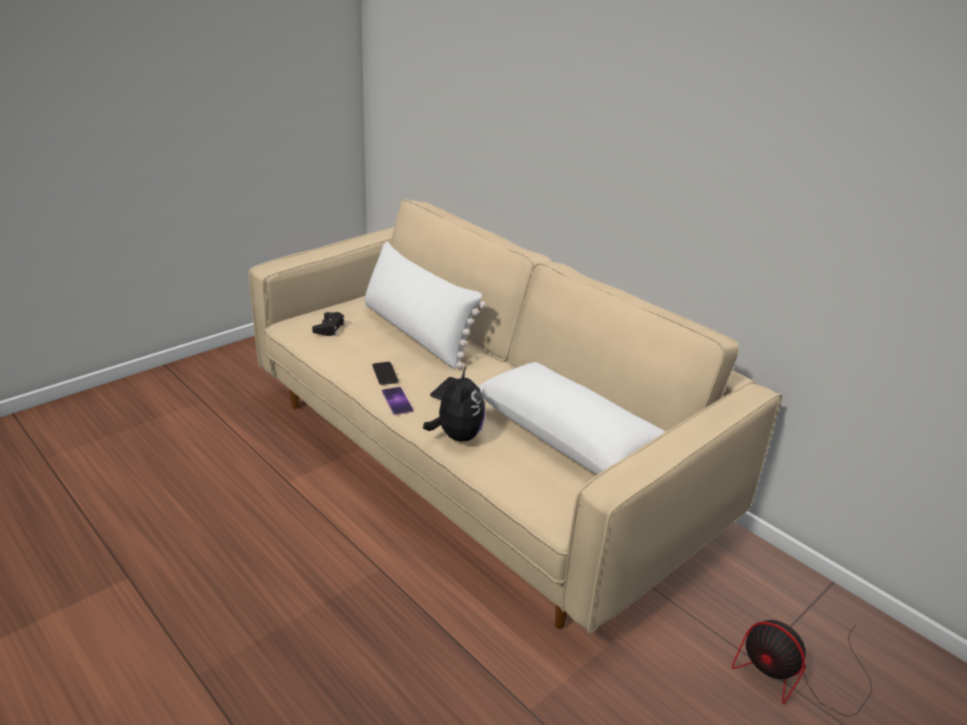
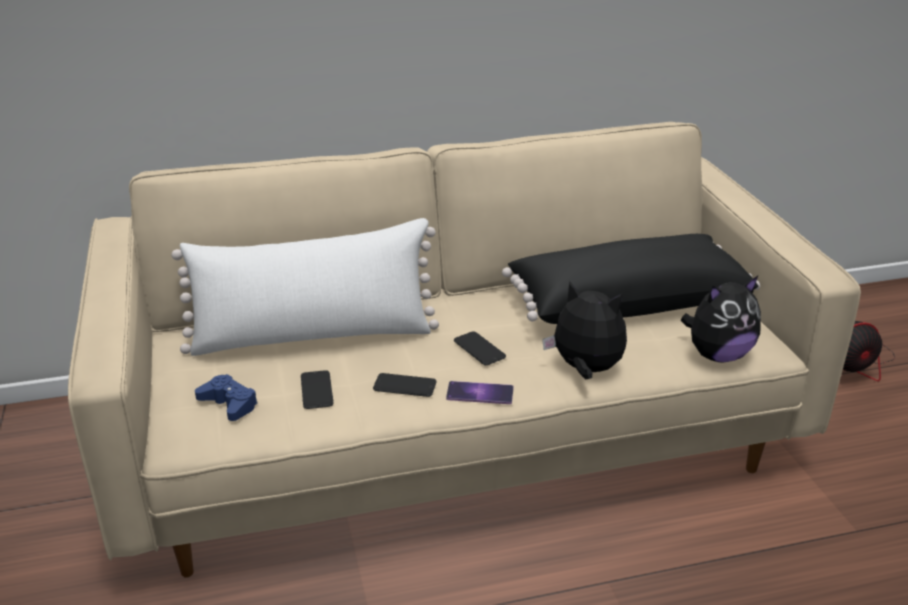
camera: 60 degrees left, 0 degrees up
black game controller [312,312,345,336] -> blue game controller [195,374,258,421]
white pillow [476,362,666,475] -> black pillow [502,234,760,324]
none -> phone [301,370,334,409]
none -> plush toy [681,276,761,362]

